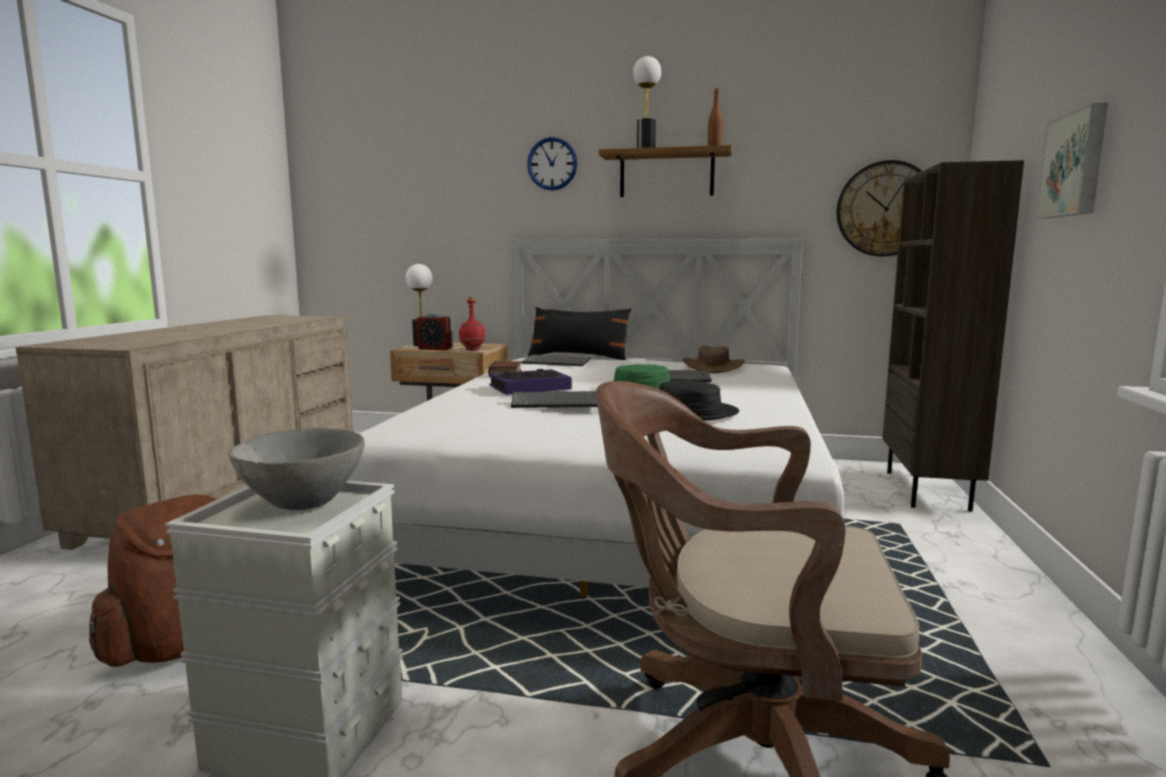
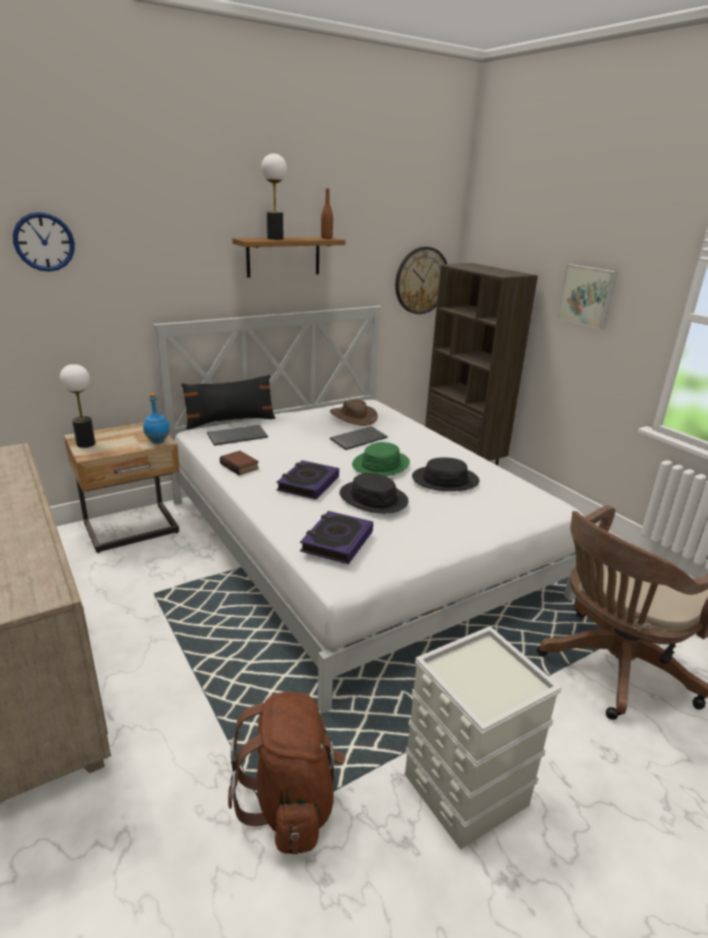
camera: 45 degrees left, 15 degrees up
grey bowl [228,428,364,510] -> none
alarm clock [417,313,453,350] -> none
red bottle [459,297,486,351] -> blue bottle [143,393,170,444]
keyboard [511,391,598,408] -> black hat [339,473,409,514]
wall clock [527,137,577,191] -> wall clock moved to [13,212,75,272]
none -> book [300,511,373,564]

